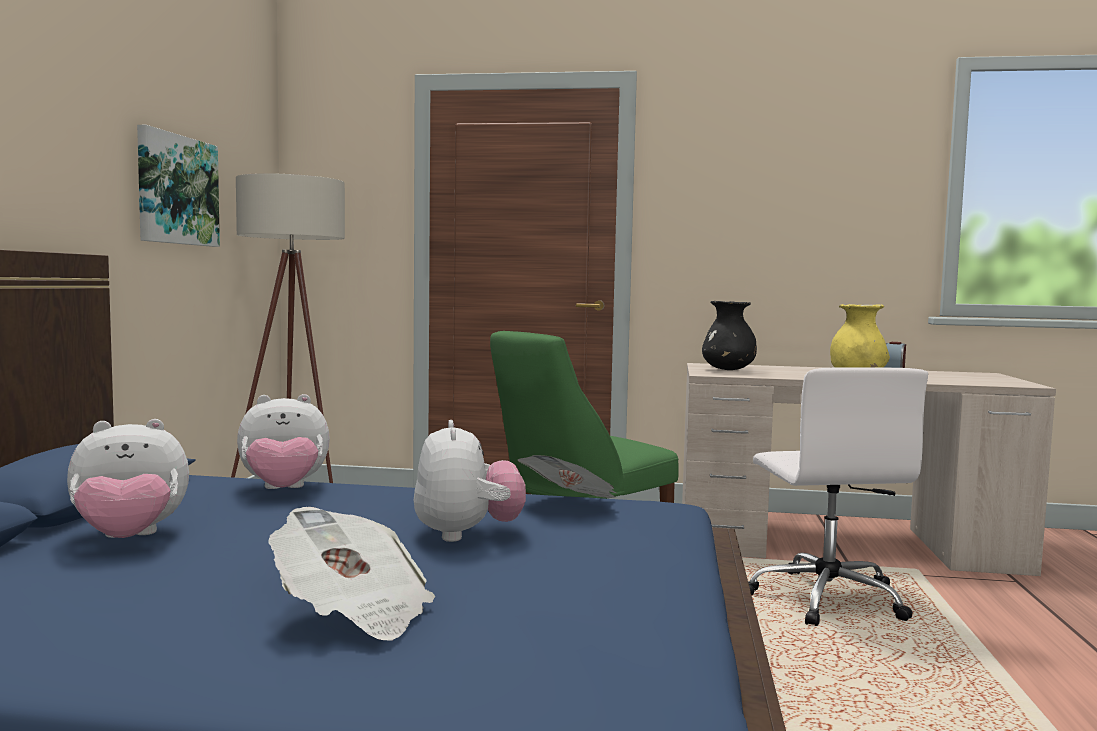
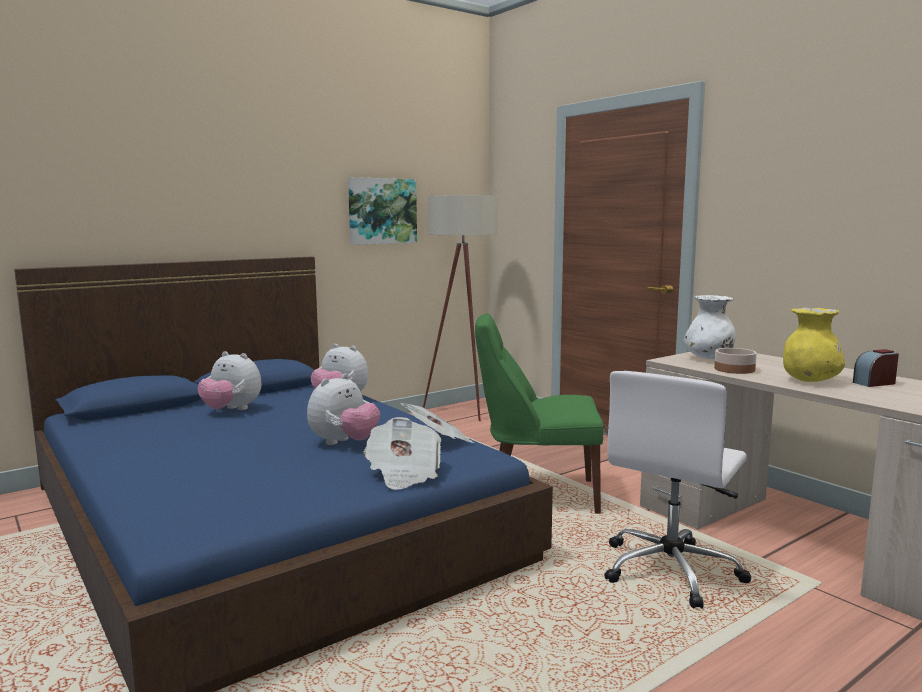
camera: 45 degrees right, 5 degrees up
newspaper [268,507,435,641] -> newspaper moved to [364,417,441,490]
black vase [702,301,757,370] -> white vase [684,295,736,359]
none -> bowl [714,348,757,374]

